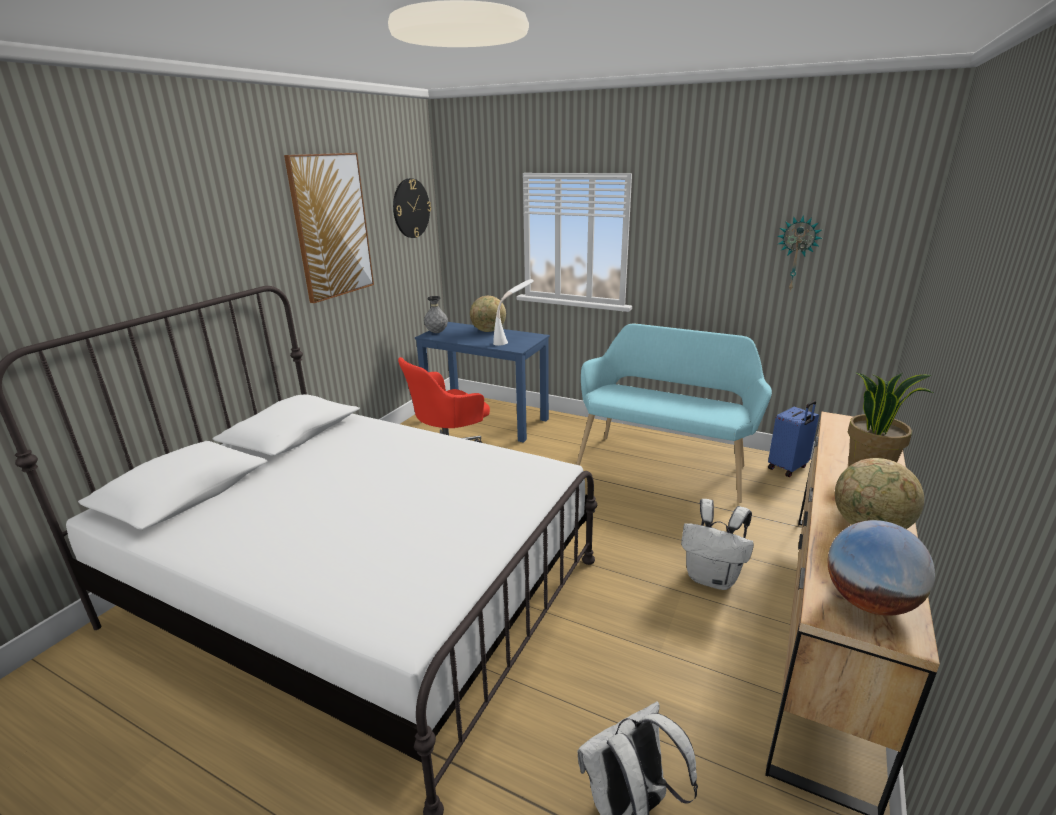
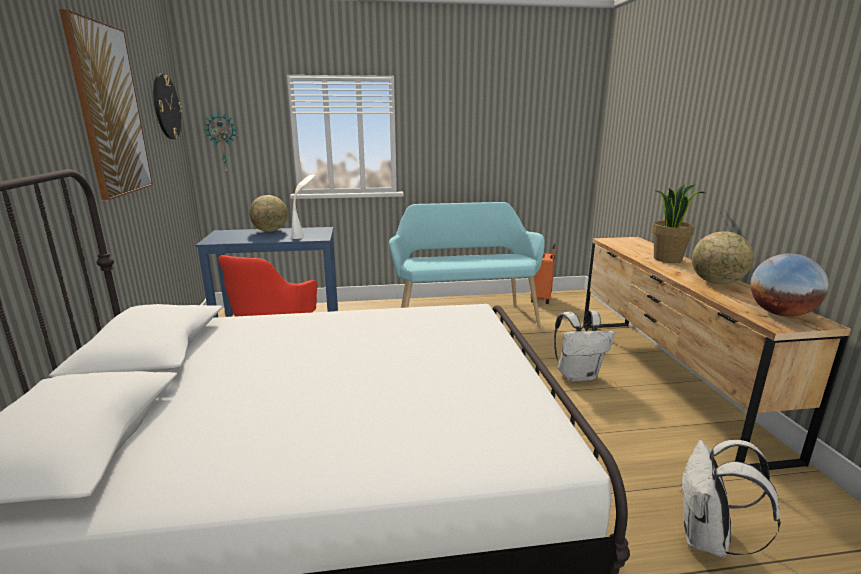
camera: 35 degrees left, 5 degrees down
grey vase [424,296,448,333] -> none
blue suitcase [768,401,819,477] -> orange suitcase [531,244,555,304]
wall clock [777,215,822,291] -> wall clock moved to [203,112,238,175]

